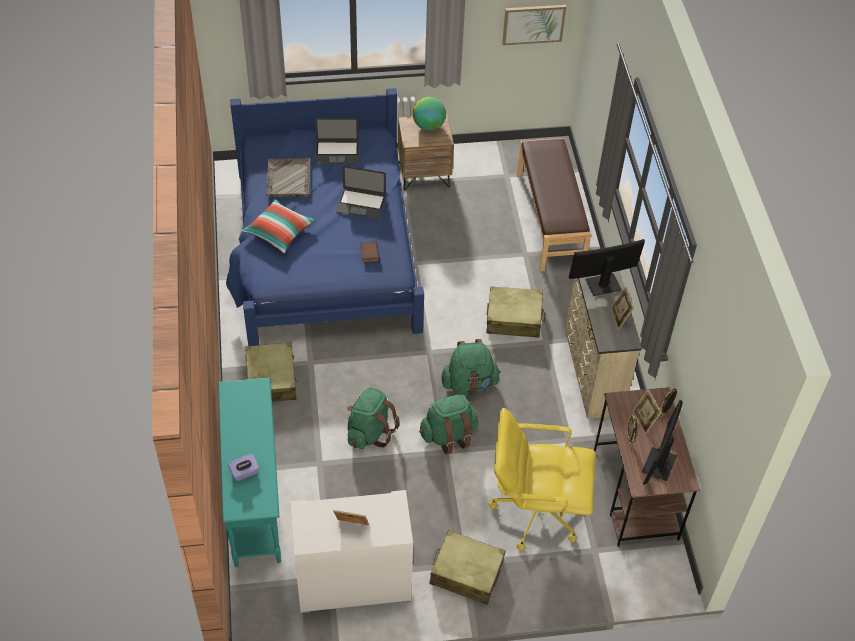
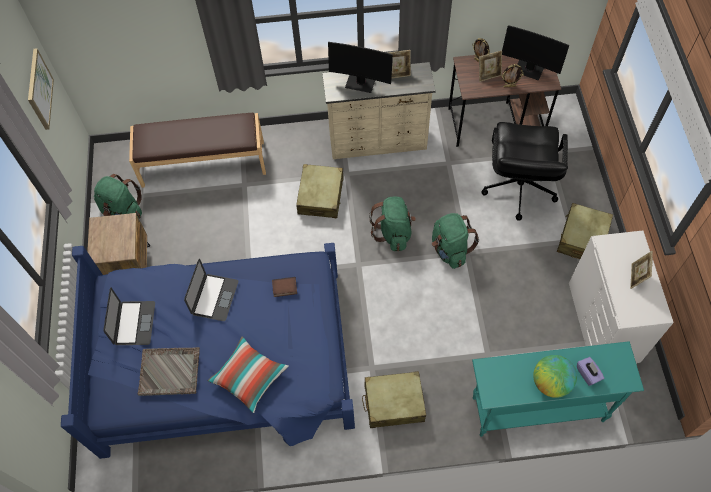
camera: 85 degrees left, 10 degrees up
green backpack [347,387,400,449] -> green backpack moved to [94,174,142,219]
globe [413,97,446,131] -> globe moved to [533,355,577,398]
yellow office chair [489,408,595,550] -> black office chair [481,122,568,221]
monitor [569,239,645,296] -> monitor turned 60 degrees counterclockwise [328,42,393,93]

